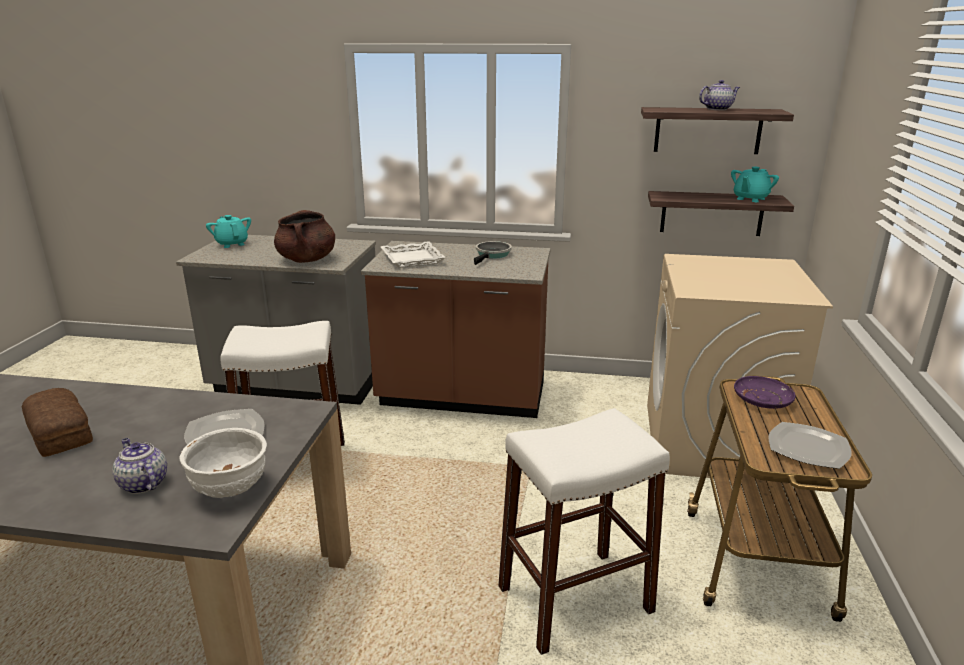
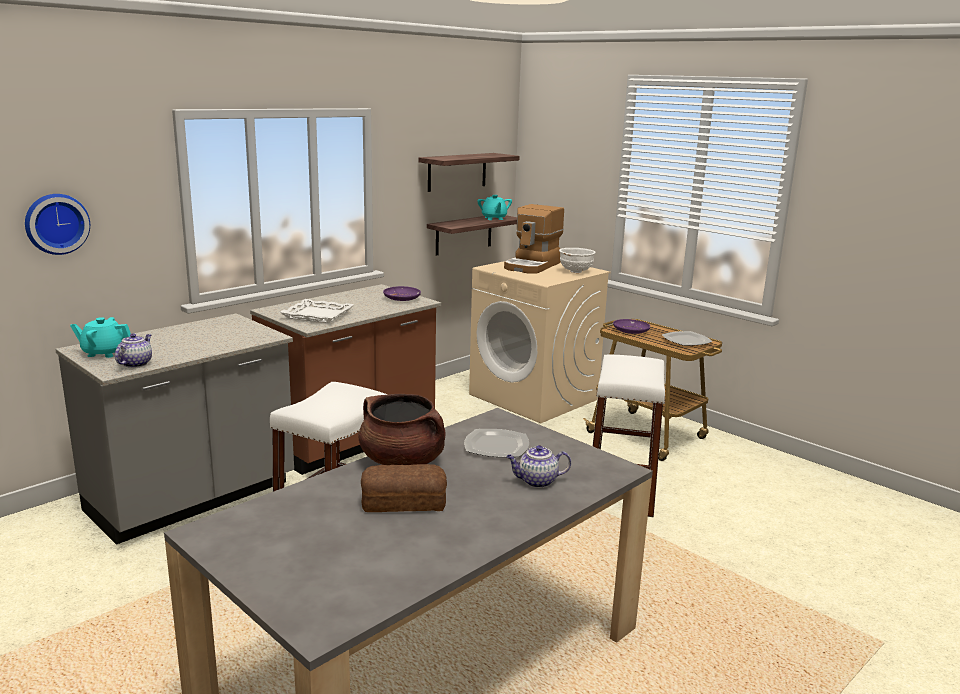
camera: 55 degrees left, 5 degrees down
white bowl [179,428,267,498] -> white bowl moved to [559,248,596,273]
brown cooking pot [274,210,335,263] -> brown cooking pot moved to [359,394,446,465]
frying pan [474,241,512,265] -> none
teapot [699,80,740,110] -> teapot moved to [115,333,152,368]
none -> wall clock [25,194,90,255]
none -> purple plate [383,286,421,301]
none -> coffee machine [504,204,564,273]

